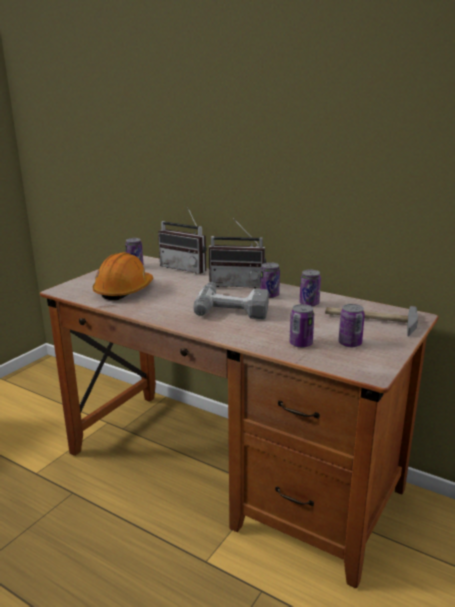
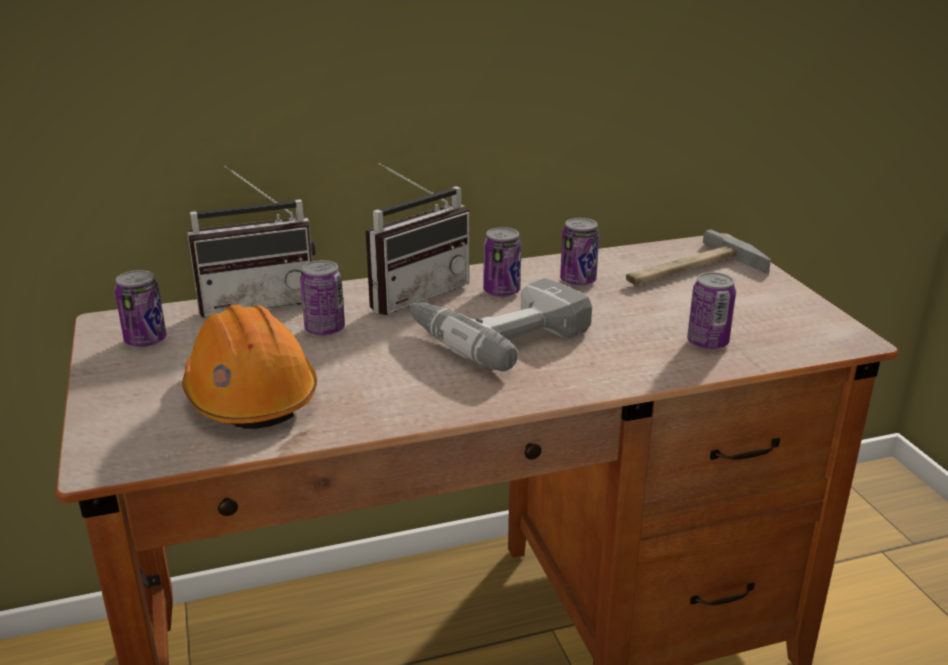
camera: 50 degrees left, 5 degrees up
can [338,304,365,347] -> can moved to [300,260,345,336]

